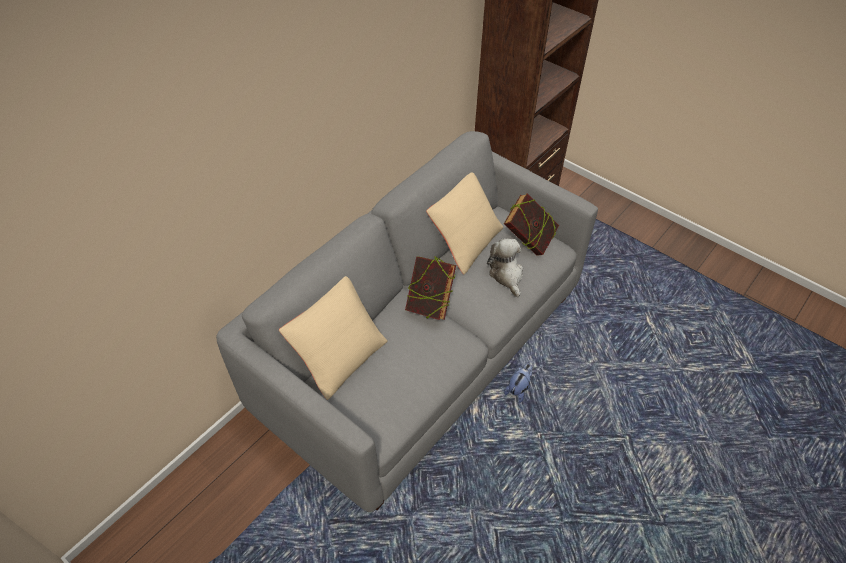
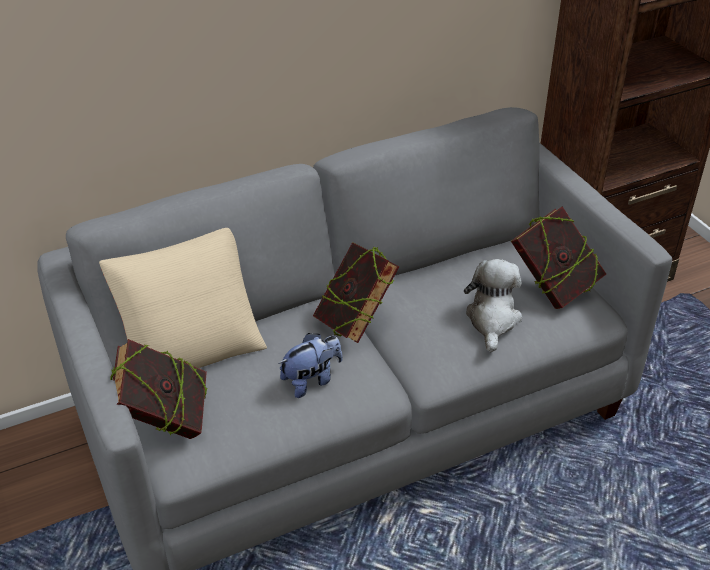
camera: 25 degrees right, 10 degrees down
beige pillow [426,172,503,275] -> none
plush toy [504,364,533,403] -> plush toy moved to [278,333,342,398]
none -> book [110,339,208,439]

